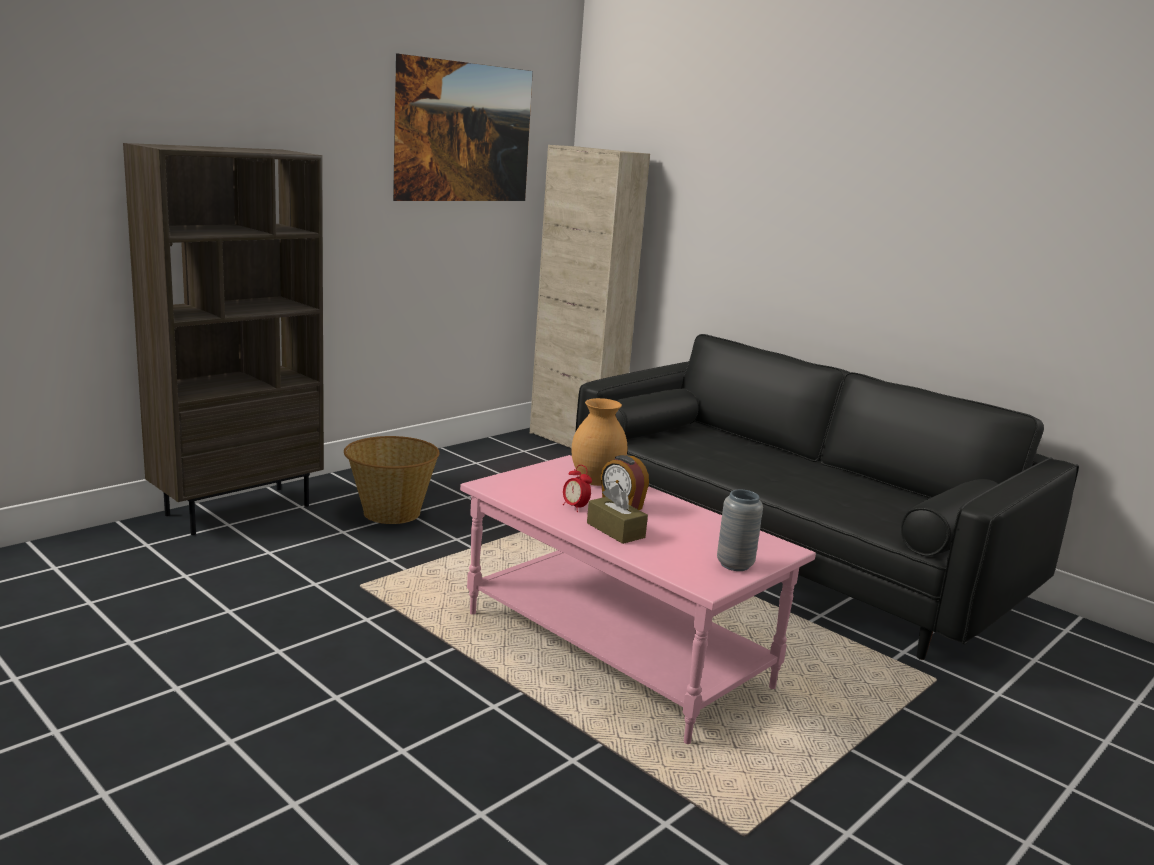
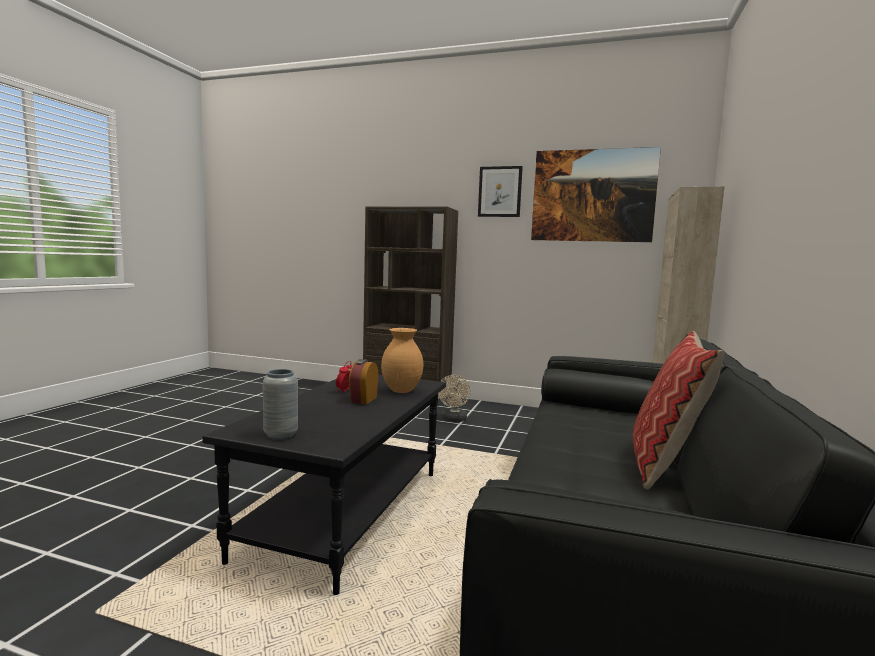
camera: 65 degrees right, 10 degrees down
basket [344,436,440,524] -> beige fan [438,375,471,422]
pink coffee table [460,455,816,744] -> black coffee table [202,375,446,595]
brown tissue box [587,485,648,544] -> none
none -> picture [478,166,523,217]
none -> pillow [633,331,724,490]

